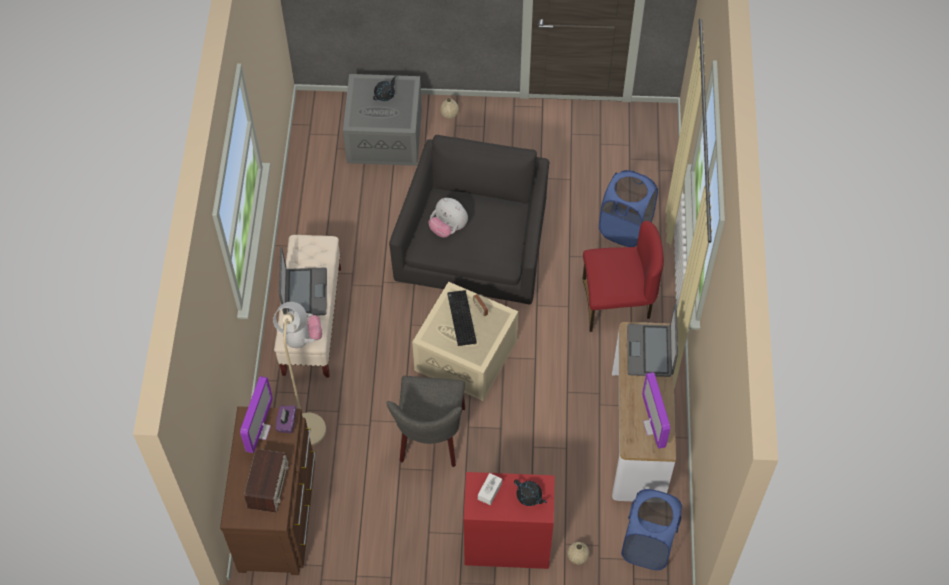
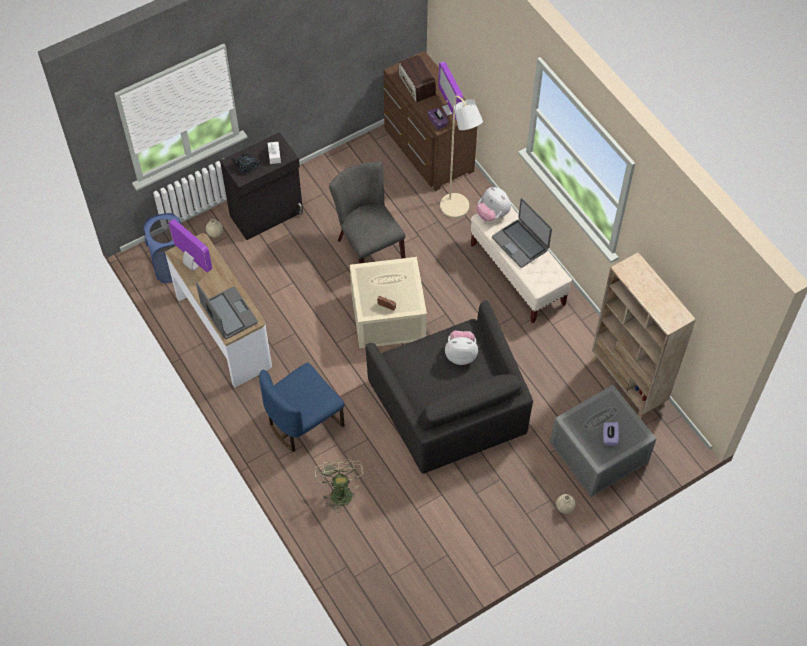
camera: 145 degrees right, 0 degrees up
black teapot [373,76,396,101] -> purple tissue box [603,422,619,446]
keyboard [447,290,477,346] -> none
red cabinet [464,472,555,569] -> black cabinet [220,132,303,240]
red chair [583,221,664,332] -> blue chair [259,363,345,452]
blue laundry basket [599,170,658,247] -> green fan [315,459,364,513]
none -> beige bookcase [591,252,696,419]

